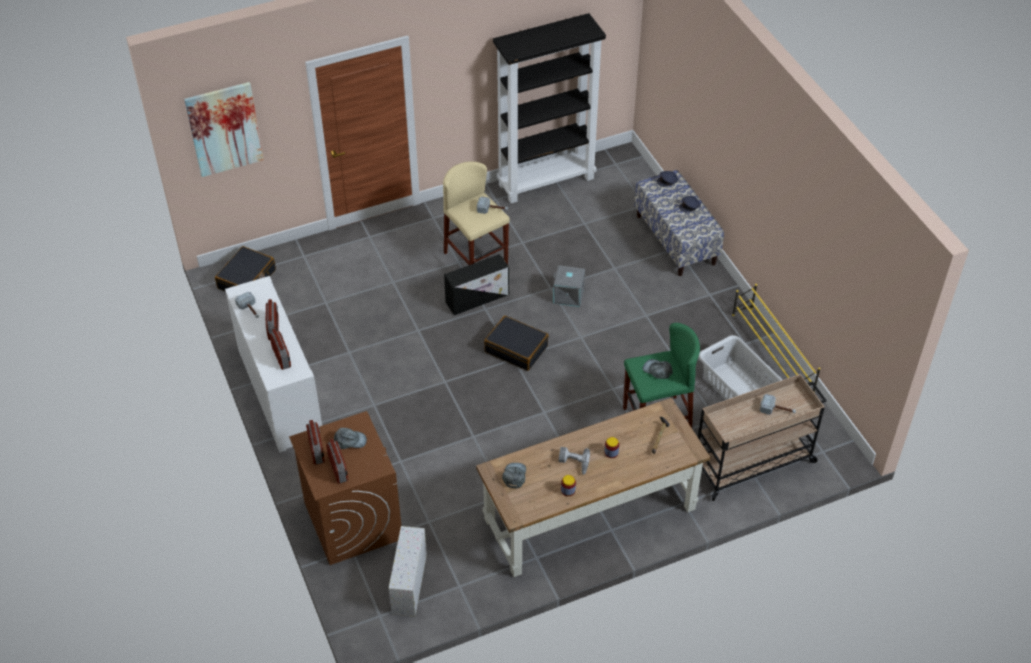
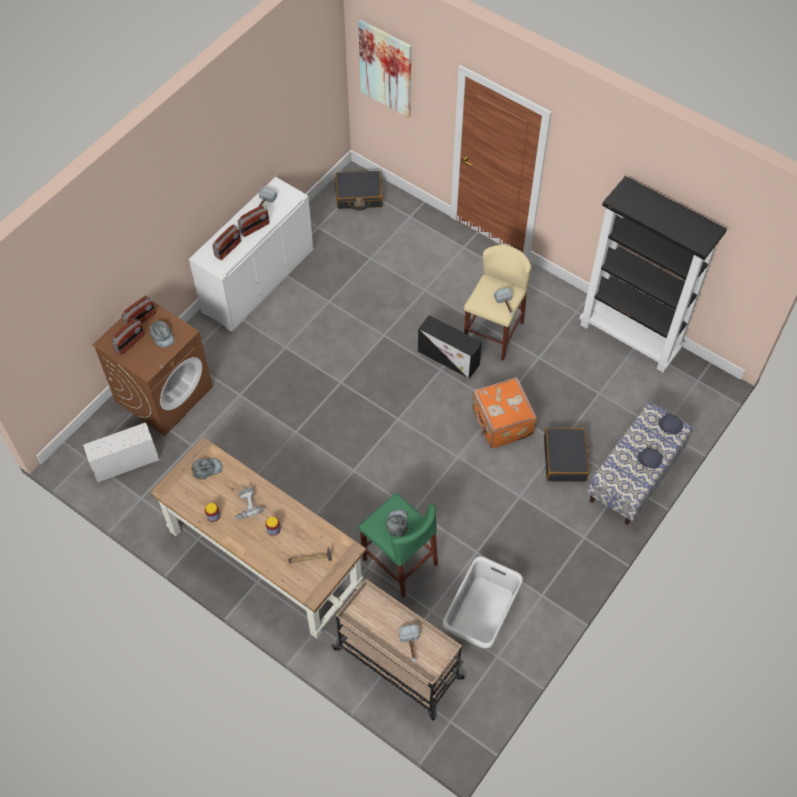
camera: 60 degrees right, 10 degrees up
black suitcase [484,316,549,371] -> black suitcase moved to [544,428,590,482]
grey storage box [553,265,585,307] -> orange suitcase [472,377,537,449]
yellow shoe rack [732,284,820,393] -> none

